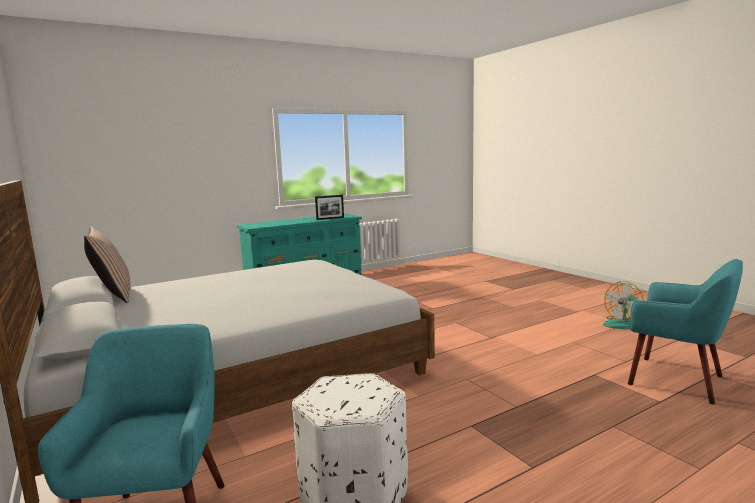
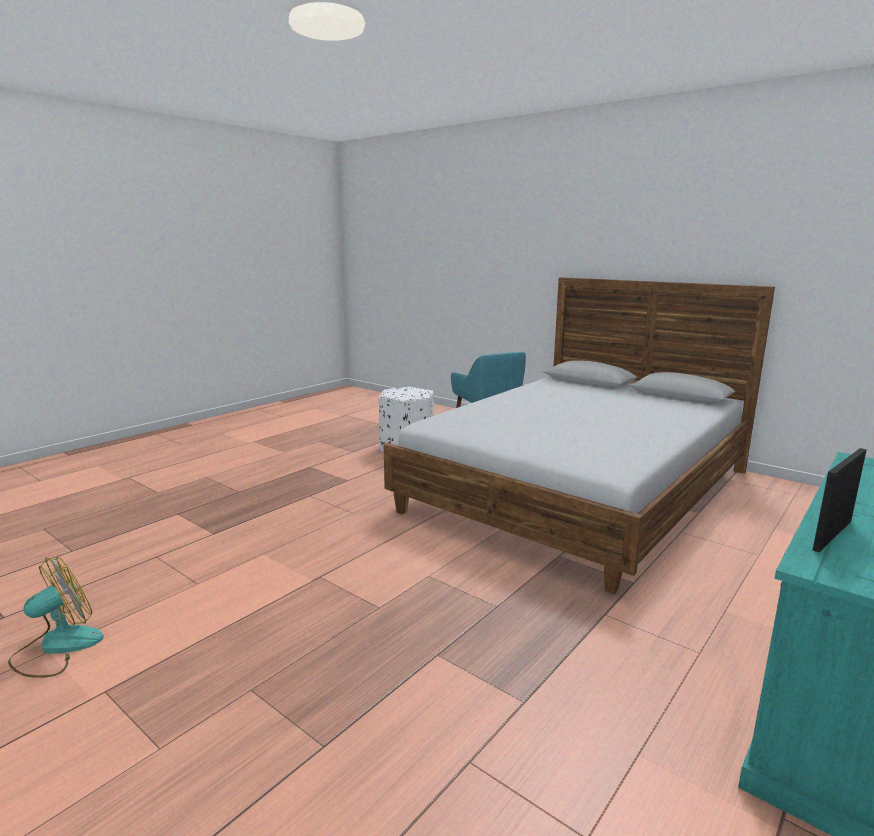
camera: 160 degrees right, 5 degrees up
pillow [84,226,130,303] -> none
turquoise armchair [628,259,743,405] -> none

